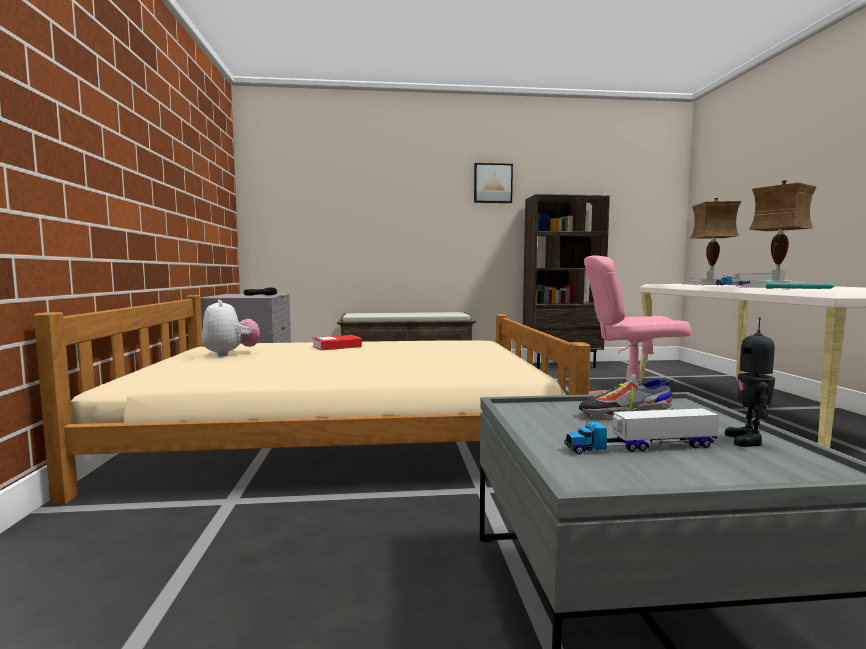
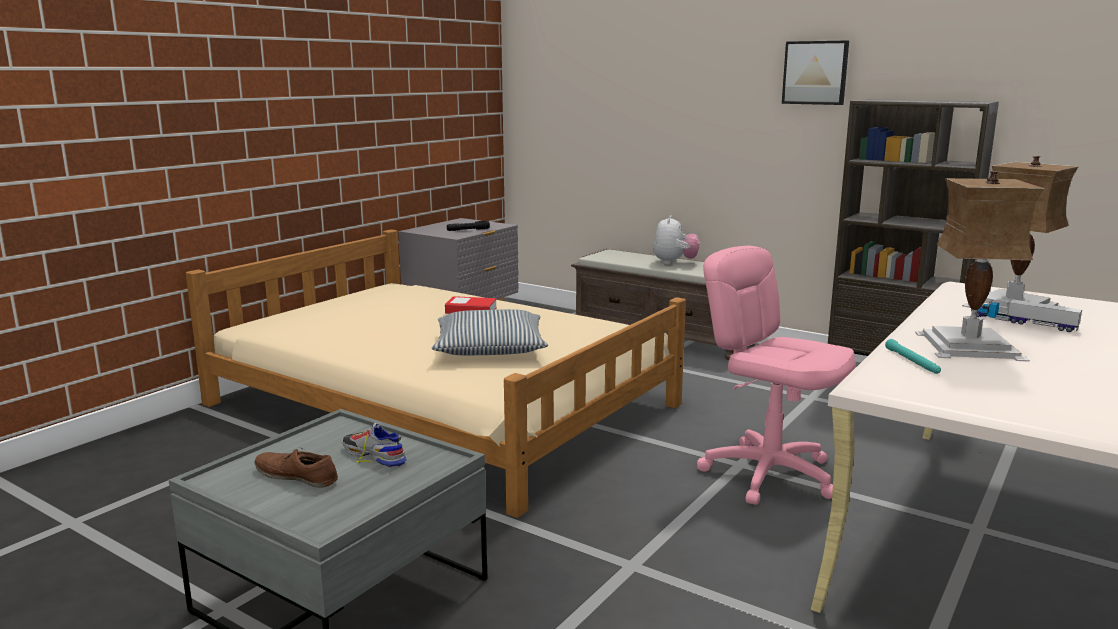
camera: 40 degrees right, 10 degrees up
plush toy [202,300,260,357] -> plush toy moved to [653,215,700,265]
toy truck [564,408,719,454] -> brown shoe [254,448,338,488]
toy robot [725,318,775,447] -> none
none -> pillow [432,309,548,355]

